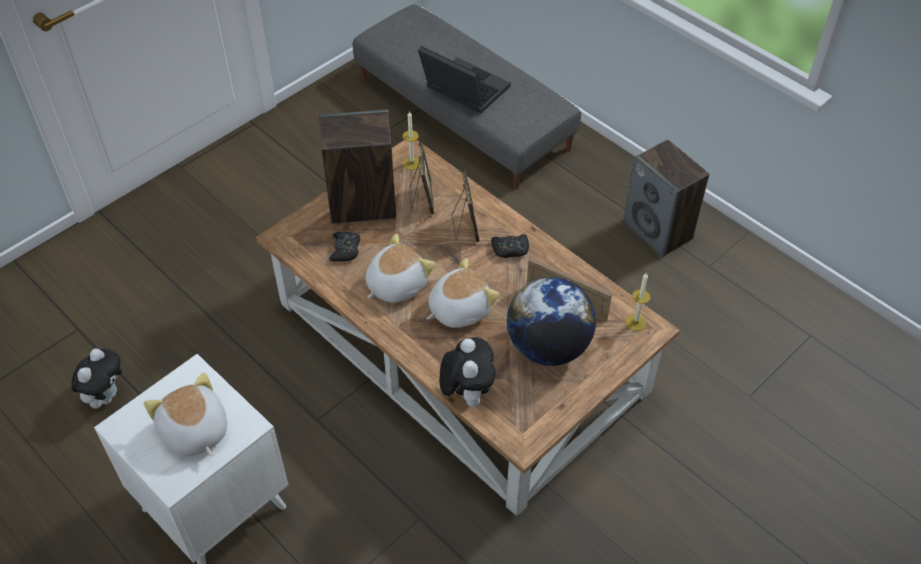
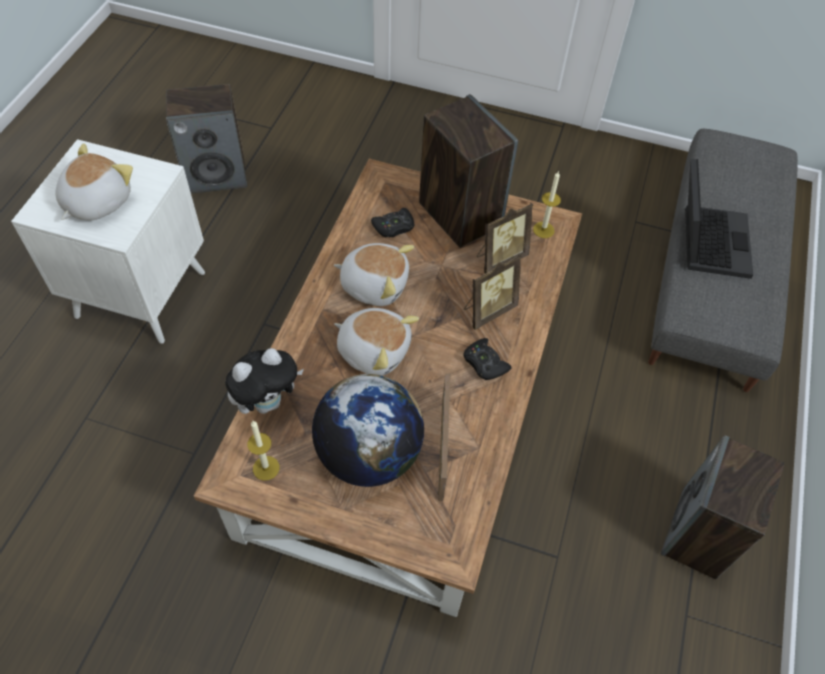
camera: 60 degrees right, 5 degrees up
plush toy [71,348,122,409] -> speaker [166,84,247,194]
candle [625,273,651,331] -> candle moved to [247,421,279,481]

